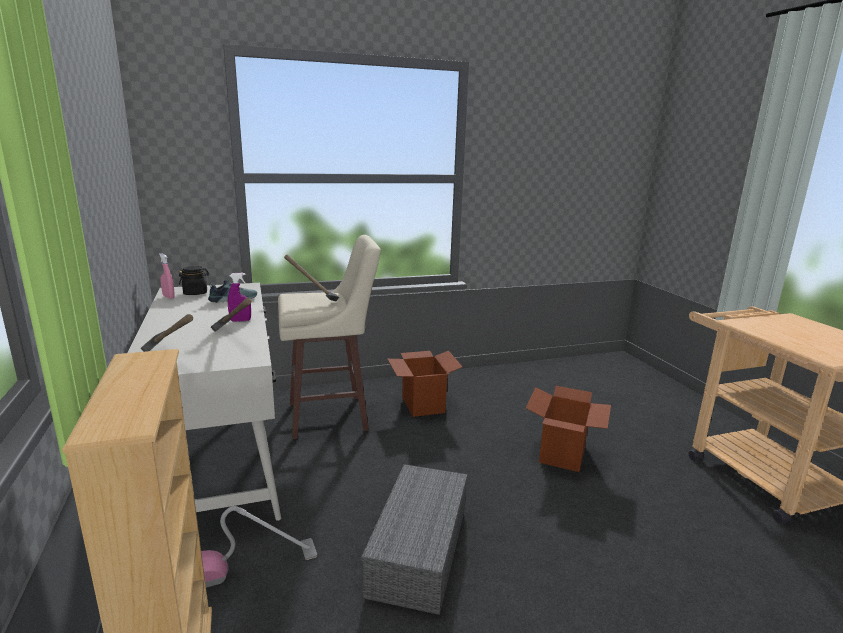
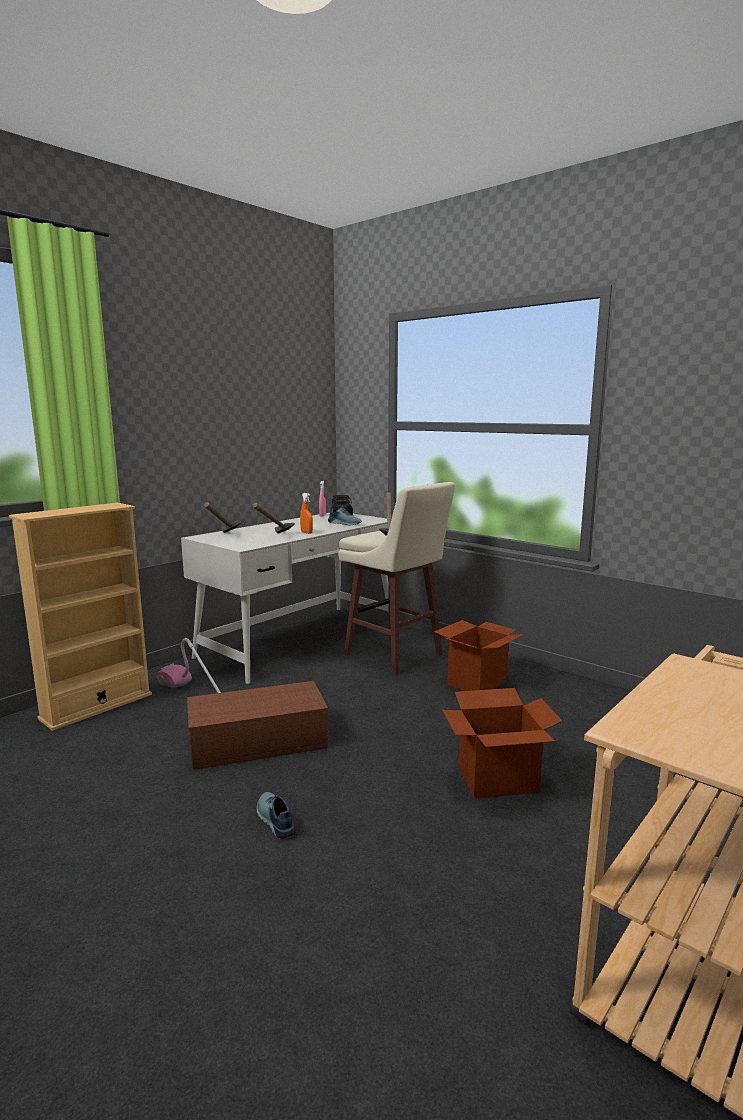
camera: 60 degrees right, 5 degrees down
purple spray bottle [228,273,251,322] -> orange spray bottle [300,493,313,534]
grey storage box [361,464,467,615] -> brown storage box [187,681,328,770]
none -> shoe [257,792,296,839]

